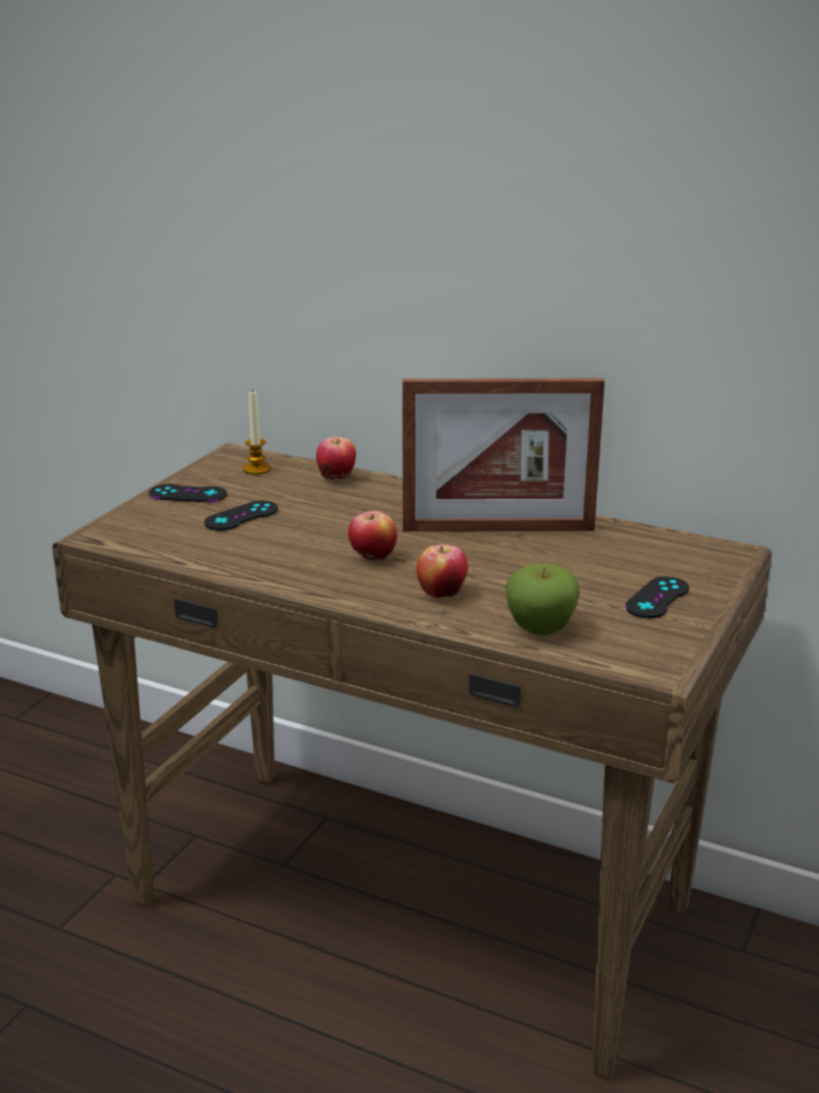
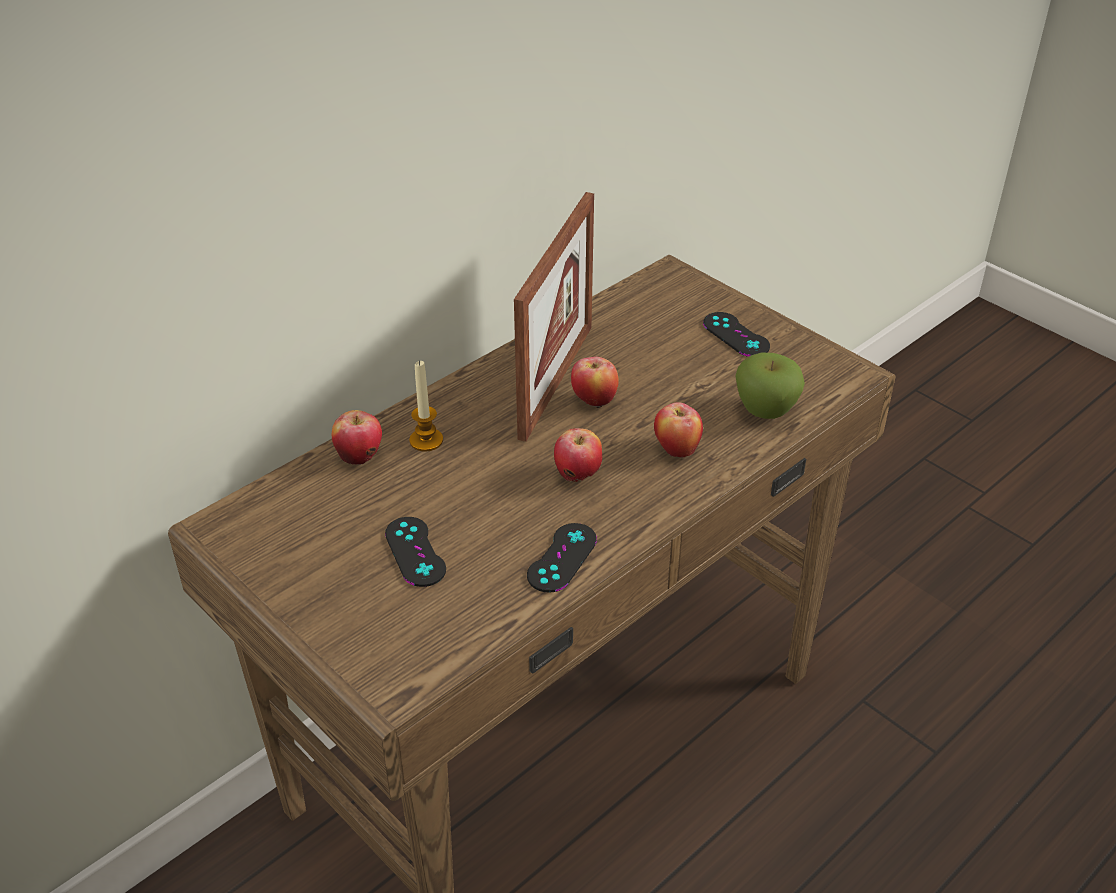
camera: 70 degrees left, 15 degrees up
black game controller [149,484,227,502] -> black game controller moved to [527,523,597,593]
candle [243,389,271,475] -> candle moved to [409,360,443,452]
none -> apple [571,357,619,408]

